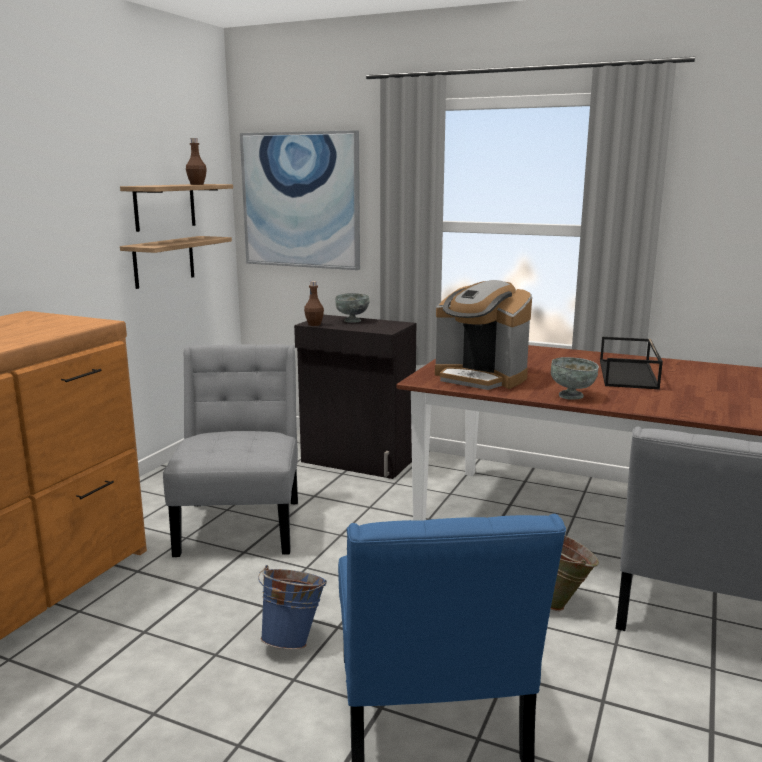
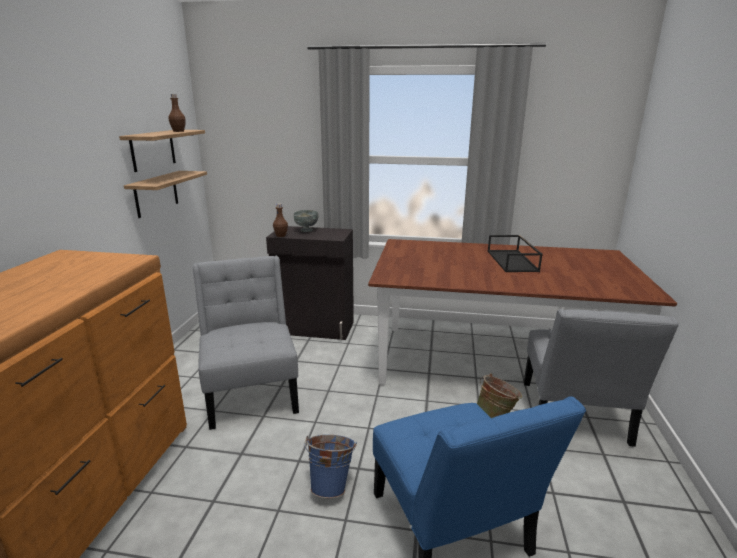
camera: 15 degrees left, 5 degrees up
picture [240,130,360,270] -> none
coffee machine [435,280,532,390] -> none
grey bowl [551,357,599,400] -> none

